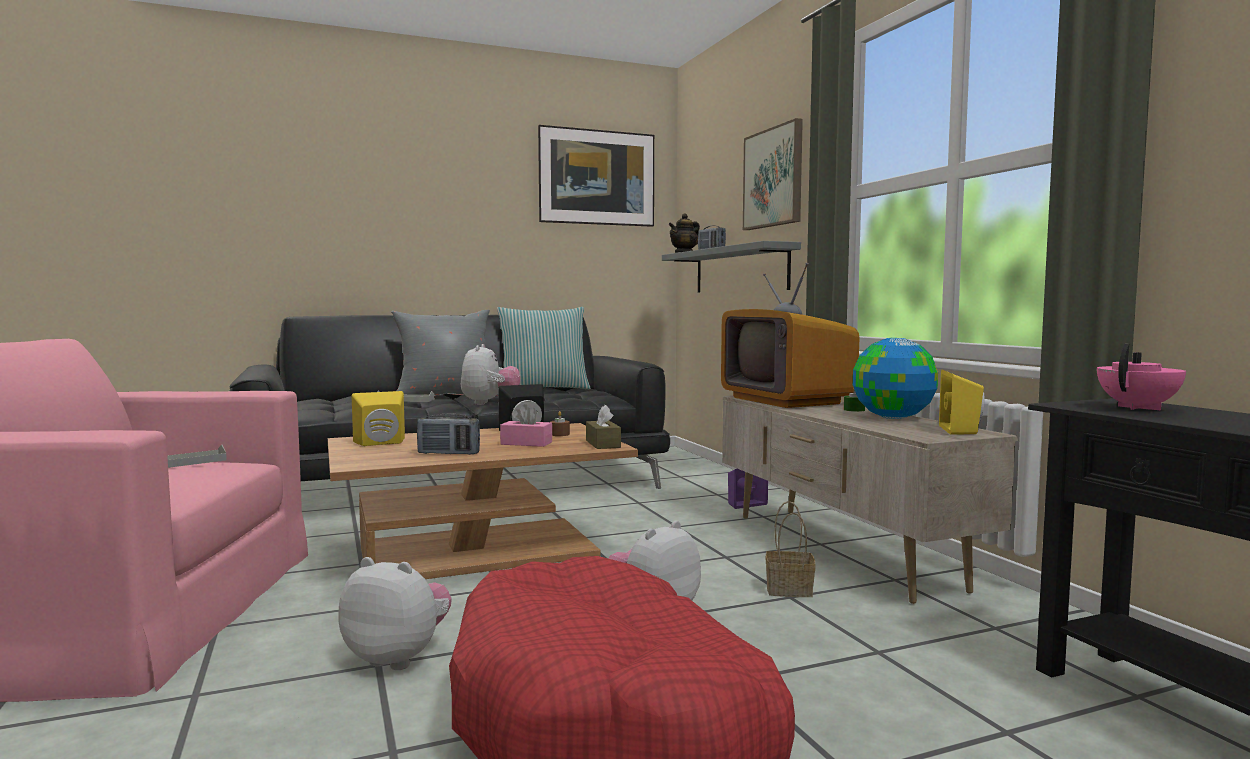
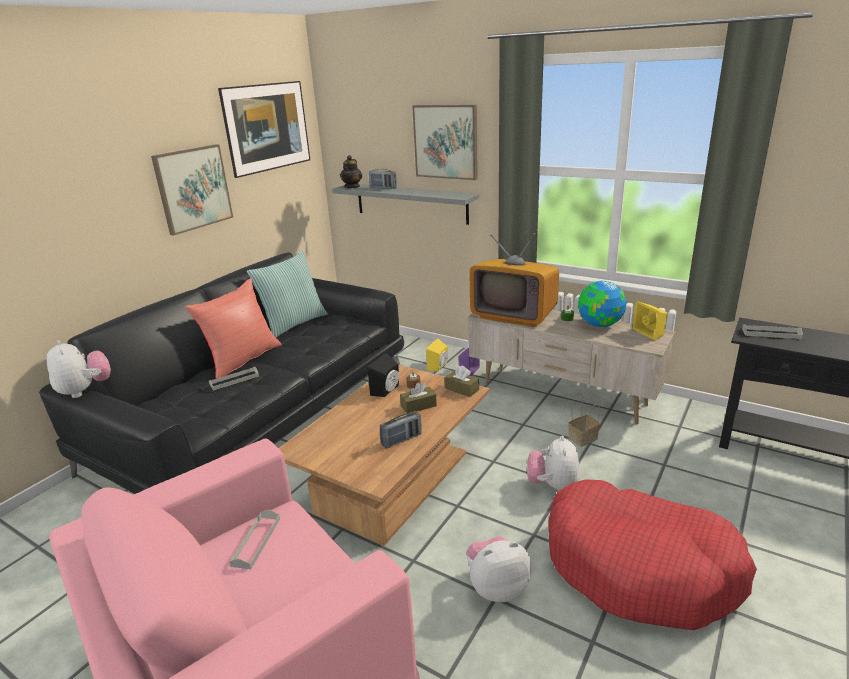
camera: 35 degrees left, 20 degrees up
yellow speaker [352,391,405,446] -> yellow speaker moved to [426,339,448,371]
grey pillow [391,309,498,396] -> red pillow [185,278,282,379]
plush toy [461,344,520,405] -> plush toy moved to [47,340,111,398]
pink tissue box [500,404,552,447] -> brown tissue box [400,383,437,413]
pink teapot [1097,344,1186,410] -> grey tray [742,324,803,339]
none -> picture [151,144,233,236]

